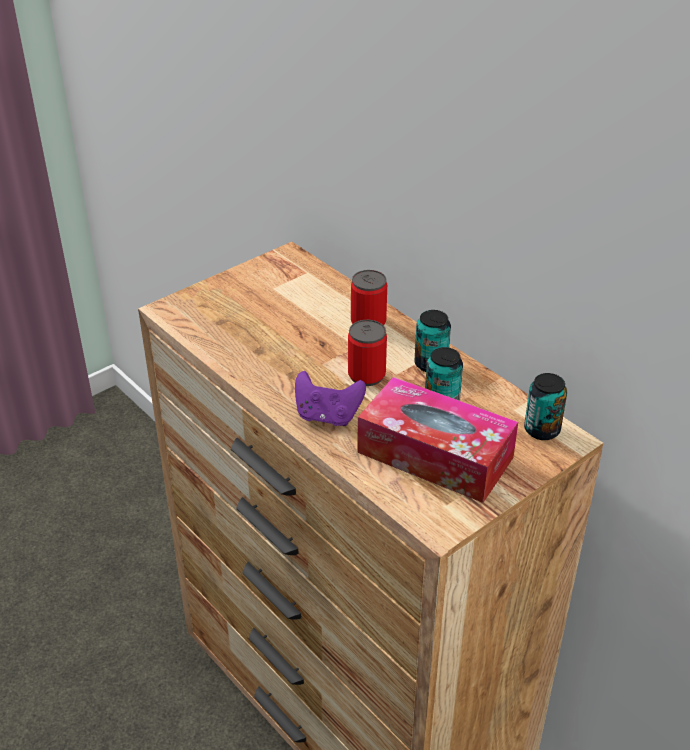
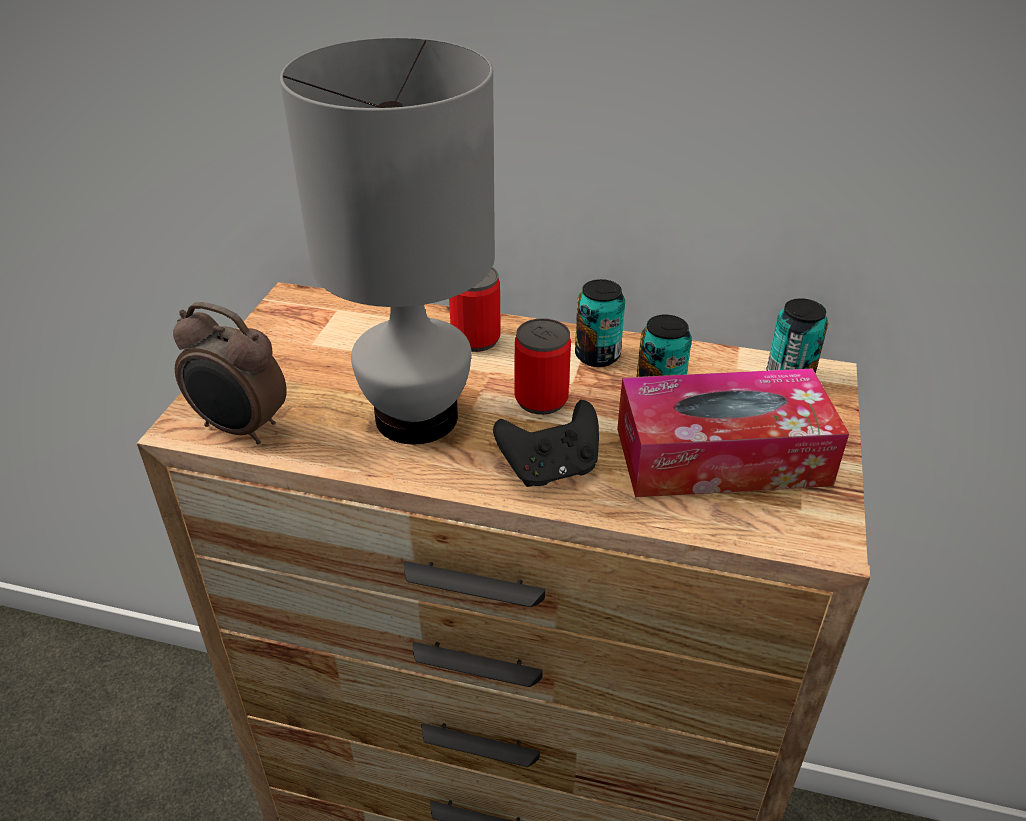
camera: 35 degrees left, 0 degrees up
purple game controller [295,371,366,426] -> black game controller [493,400,599,487]
none -> alarm clock [173,302,287,445]
none -> grey table lamp [280,37,495,445]

